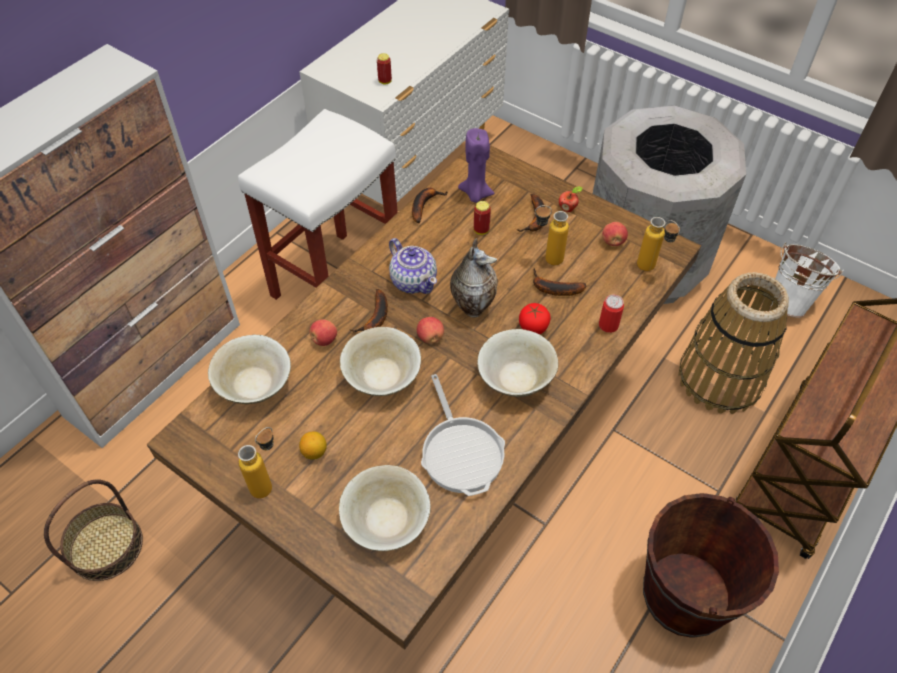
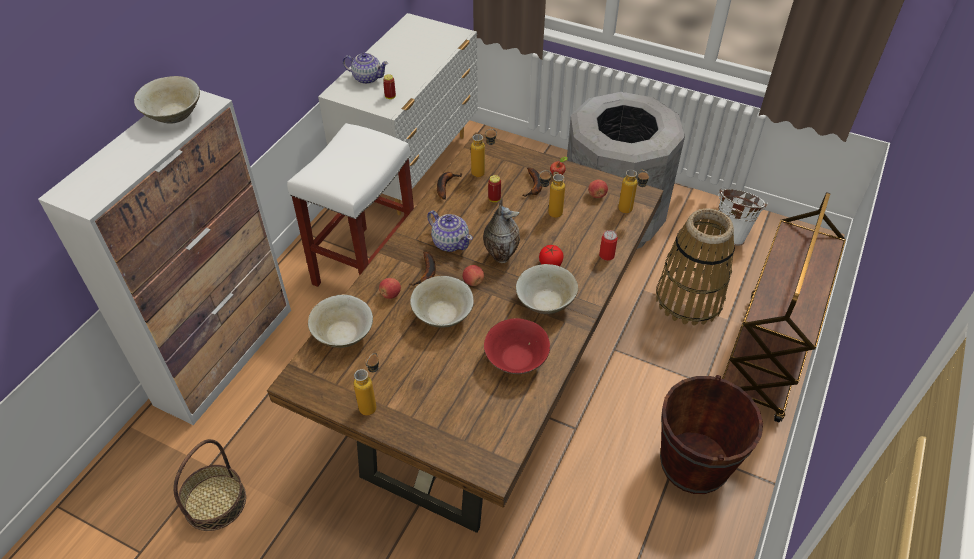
camera: 10 degrees left, 5 degrees down
lemon [299,431,327,459] -> none
beige bowl [339,465,431,551] -> beige bowl moved to [134,76,200,124]
frying pan [421,374,505,496] -> red bowl [484,318,550,374]
purple candle [458,128,494,203] -> bottle [471,129,497,177]
banana [533,268,587,296] -> none
none -> teapot [343,53,388,84]

